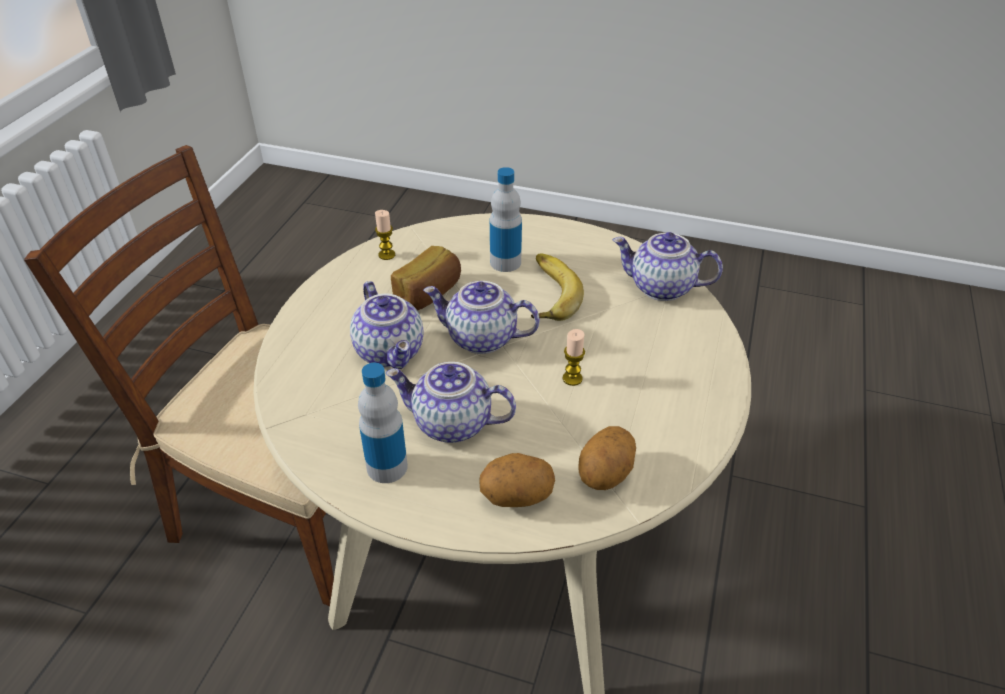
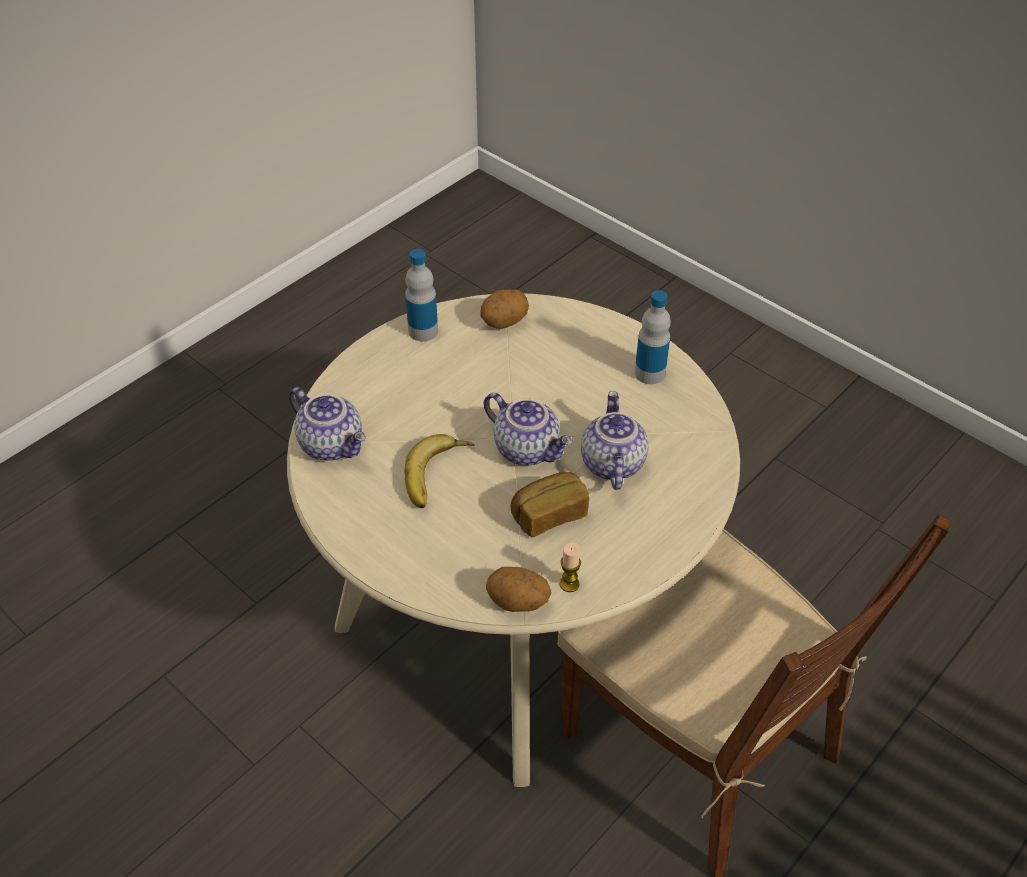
camera: 155 degrees left, 5 degrees up
teapot [386,362,516,443] -> none
potato [479,453,555,507] -> potato moved to [486,567,552,612]
bottle [490,167,522,272] -> bottle moved to [405,249,438,341]
candle [562,329,585,386] -> none

